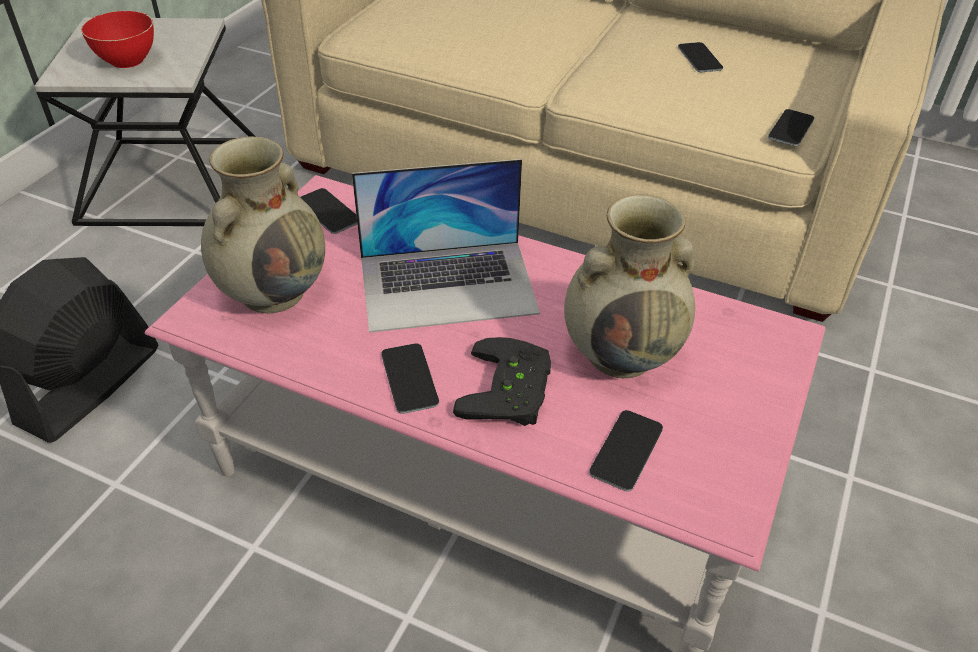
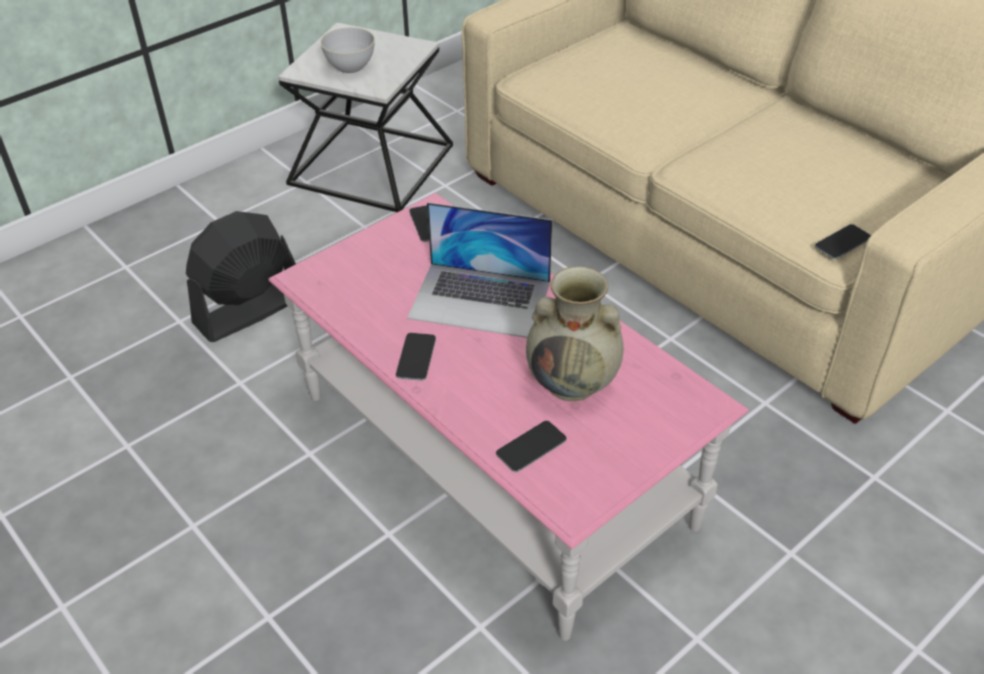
camera: 25 degrees right, 0 degrees up
red bowl [81,11,154,68] -> grey bowl [320,27,375,74]
beige vase [201,136,325,313] -> none
black game controller [453,337,551,426] -> none
phone [678,42,723,72] -> none

